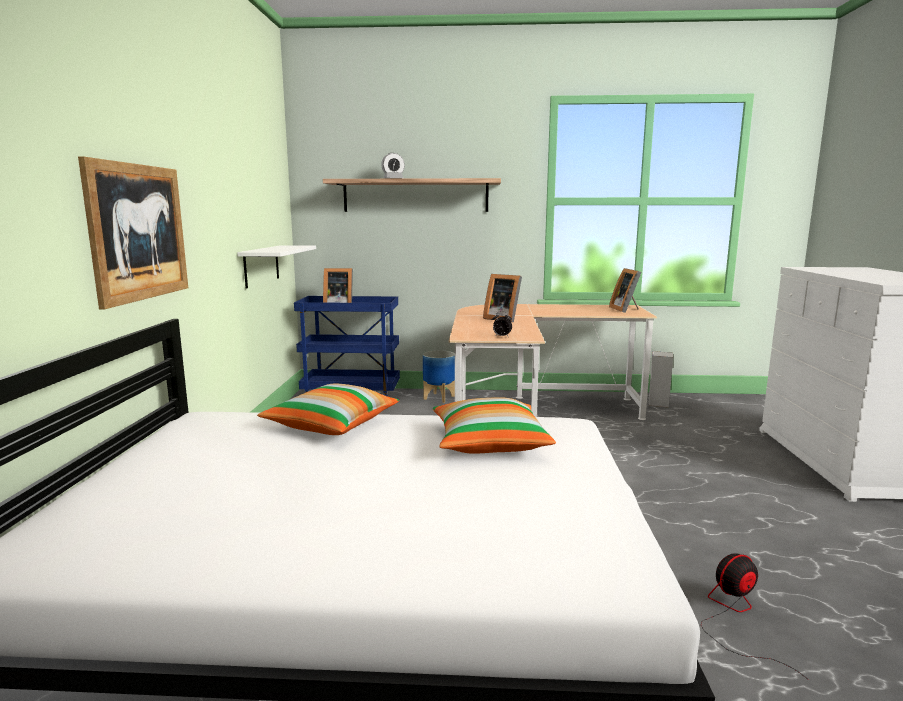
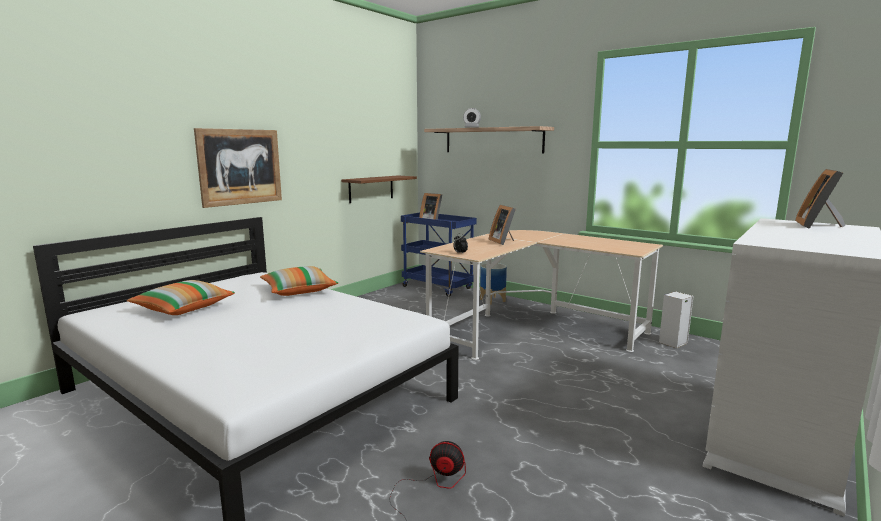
camera: 35 degrees right, 0 degrees up
white shelf [237,245,316,289] -> brown shelf [341,175,417,203]
pillow [433,397,556,454] -> pillow moved to [127,280,235,315]
picture frame [609,268,641,313] -> picture frame moved to [795,169,845,229]

